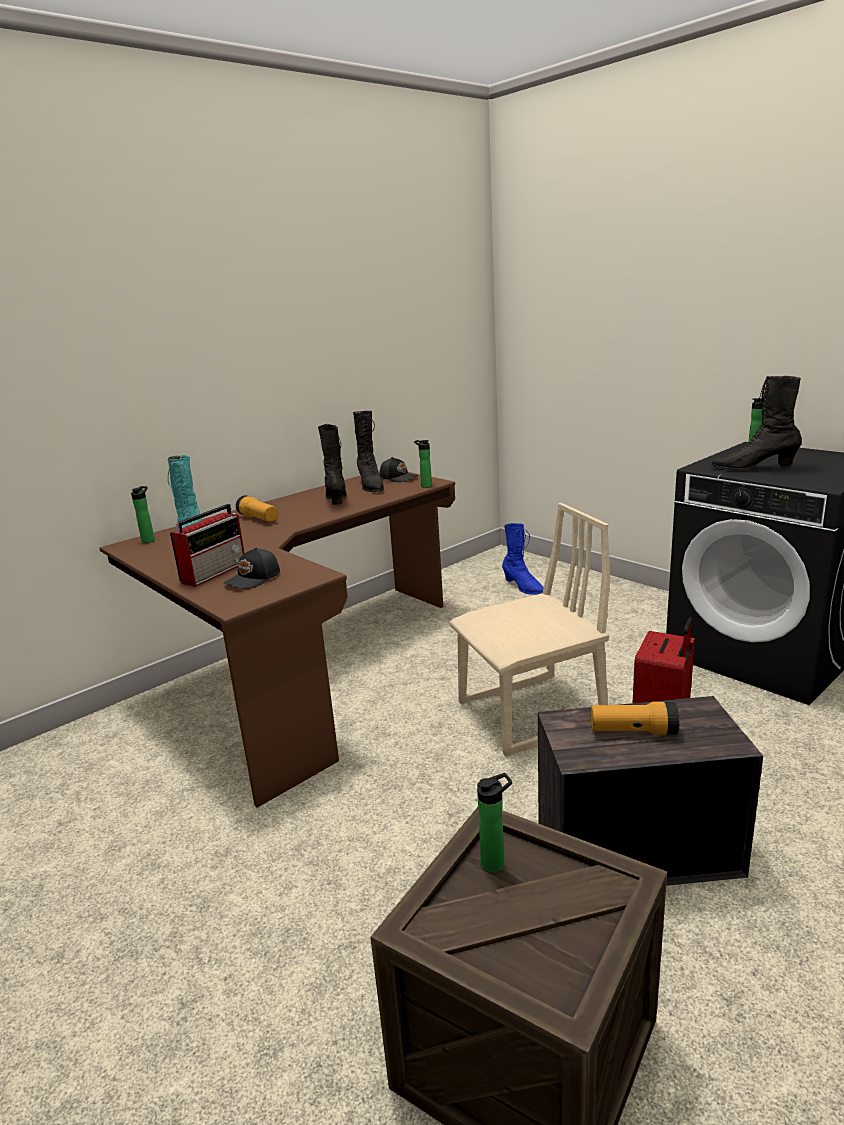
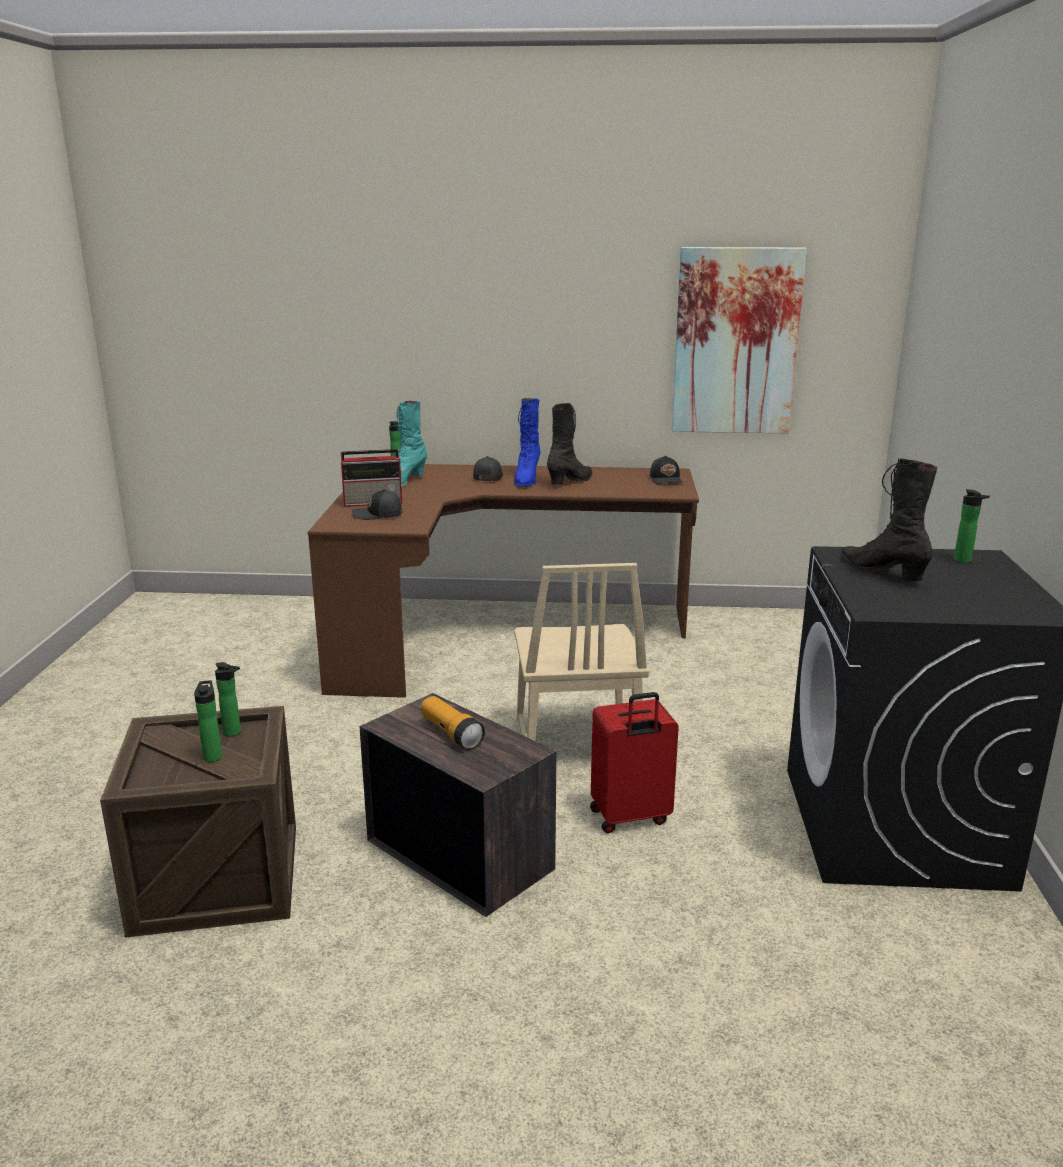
camera: 45 degrees right, 0 degrees up
flashlight [236,495,278,522] -> black cap [473,456,503,481]
black boot [353,411,384,492] -> none
bottle [414,440,432,488] -> bottle moved to [194,680,222,762]
beige chair [449,503,610,757] -> beige chair turned 60 degrees clockwise [514,563,649,741]
blue boot [502,523,544,595] -> blue boot moved to [514,398,541,487]
none -> picture [672,247,807,433]

